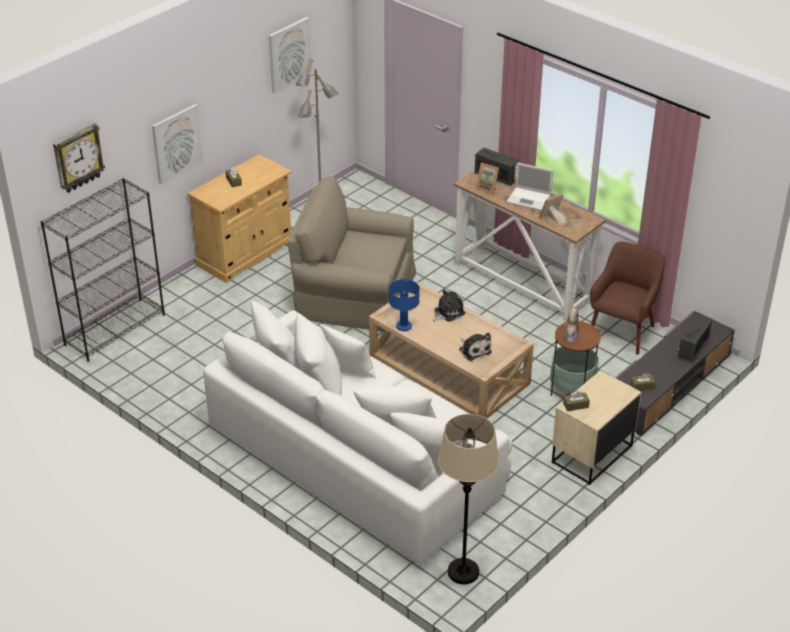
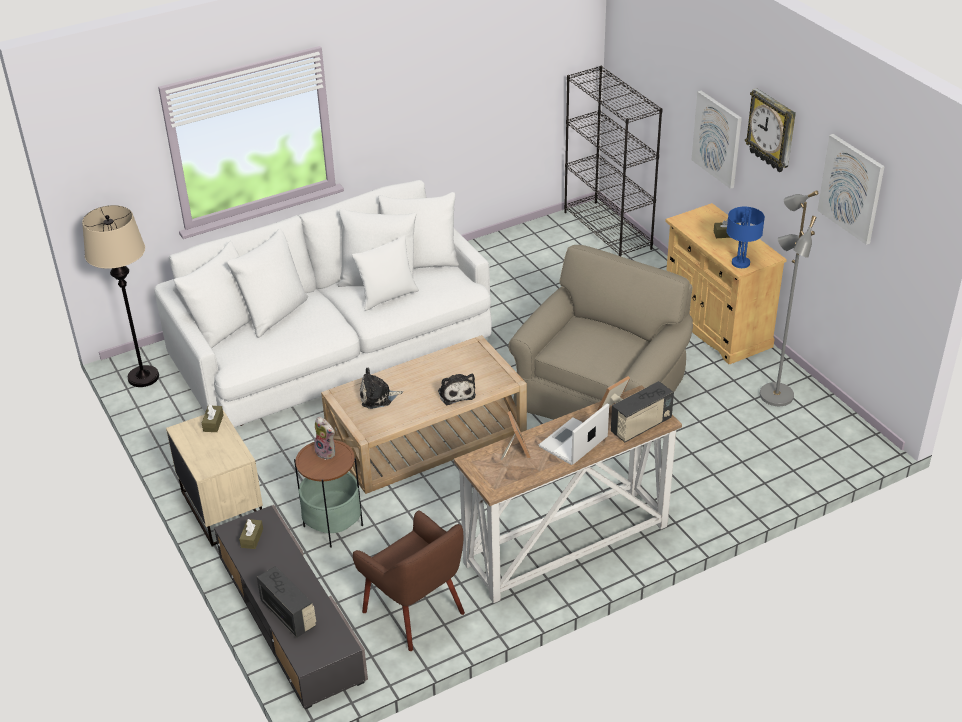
camera: 110 degrees right, 0 degrees up
wall clock [53,124,105,193] -> wall clock moved to [745,88,796,172]
blue table lamp [389,279,420,331] -> blue table lamp moved to [727,207,765,268]

